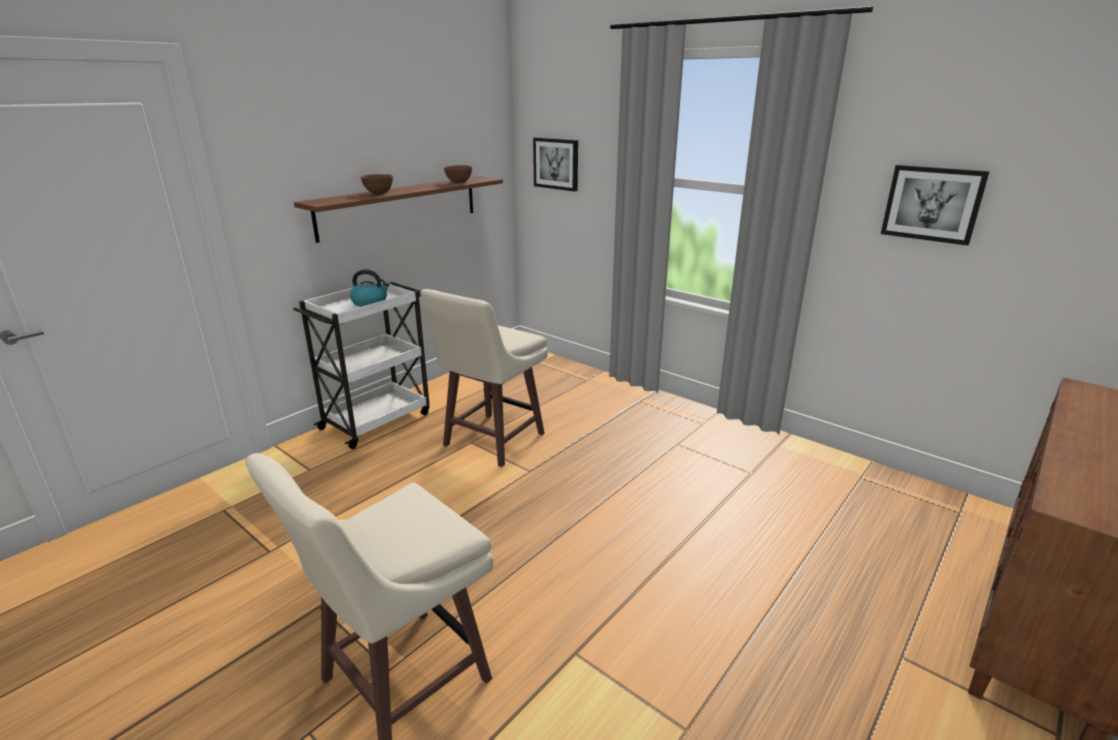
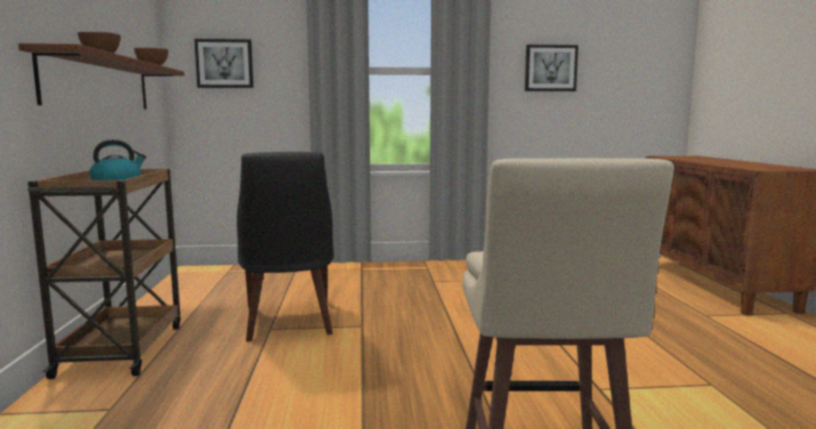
camera: 45 degrees left, 15 degrees down
white cart [293,282,430,449] -> brown cart [27,168,181,379]
beige stool [420,289,548,467] -> black chair [237,152,334,341]

